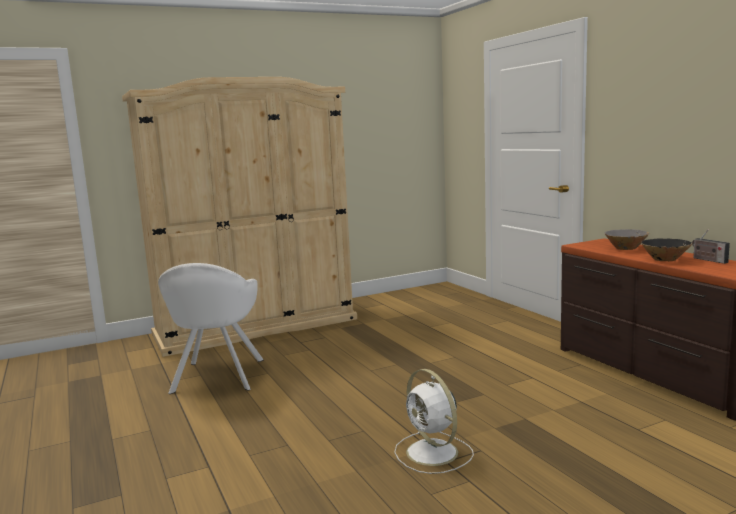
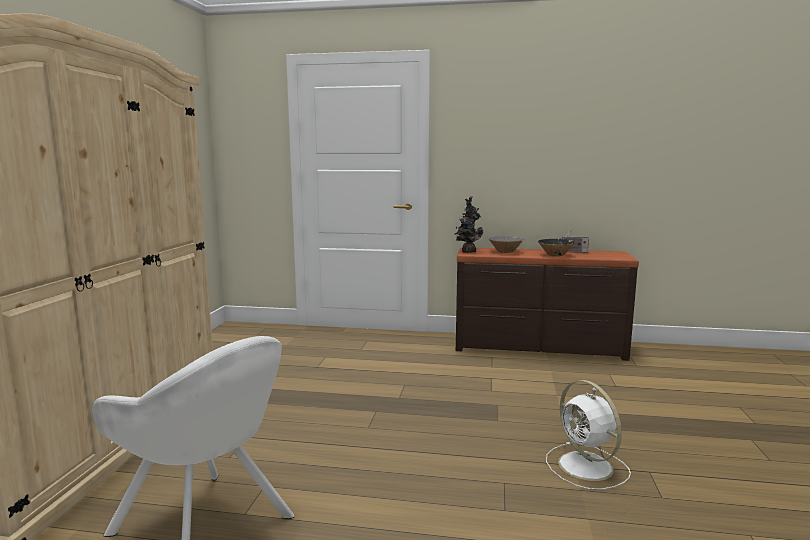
camera: 55 degrees left, 0 degrees up
white fan [394,369,474,474] -> white fan turned 60 degrees clockwise [546,380,631,490]
none -> potted plant [455,196,483,253]

